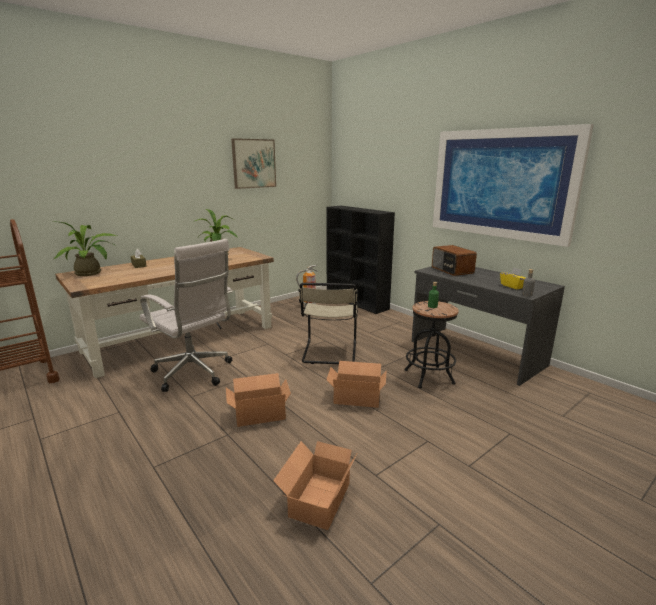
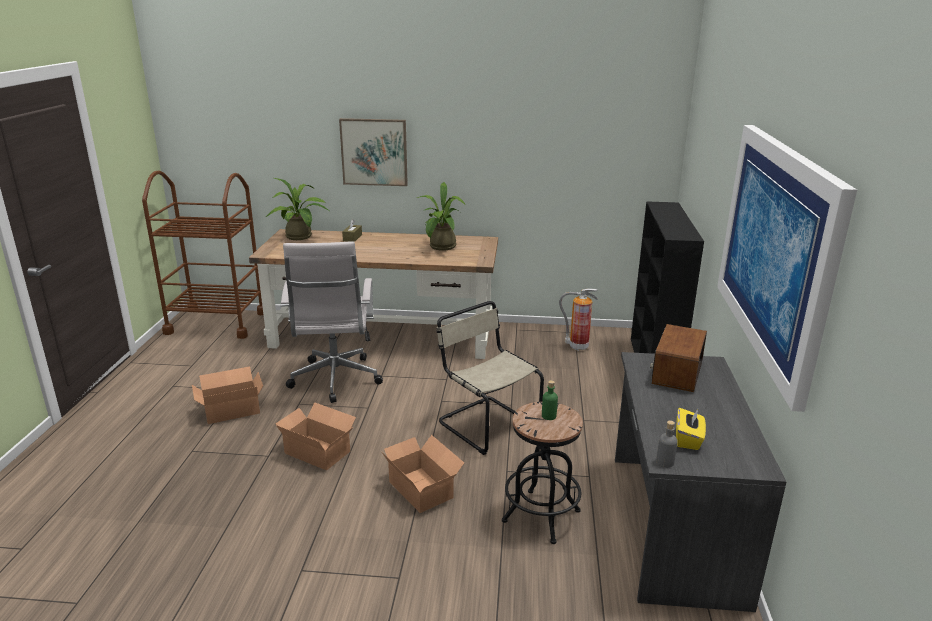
camera: 45 degrees right, 5 degrees up
picture [231,138,276,189] -> picture moved to [339,118,408,186]
cardboard box [273,441,358,530] -> cardboard box moved to [192,366,263,424]
beige chair [298,283,358,364] -> beige chair turned 90 degrees clockwise [436,301,544,455]

